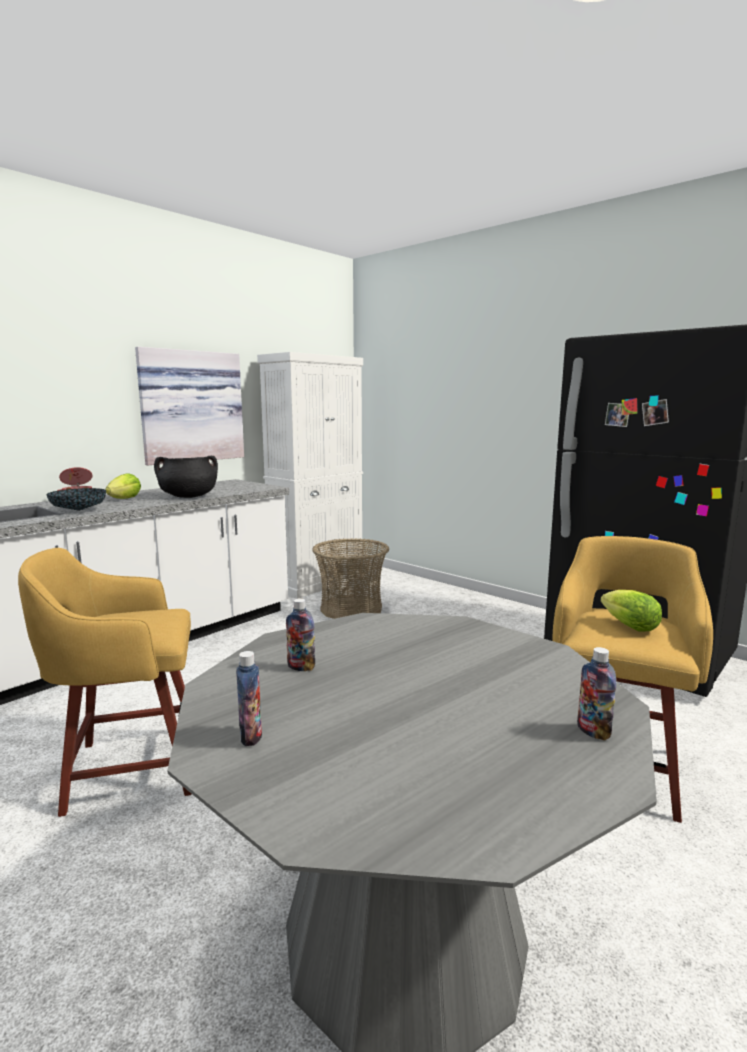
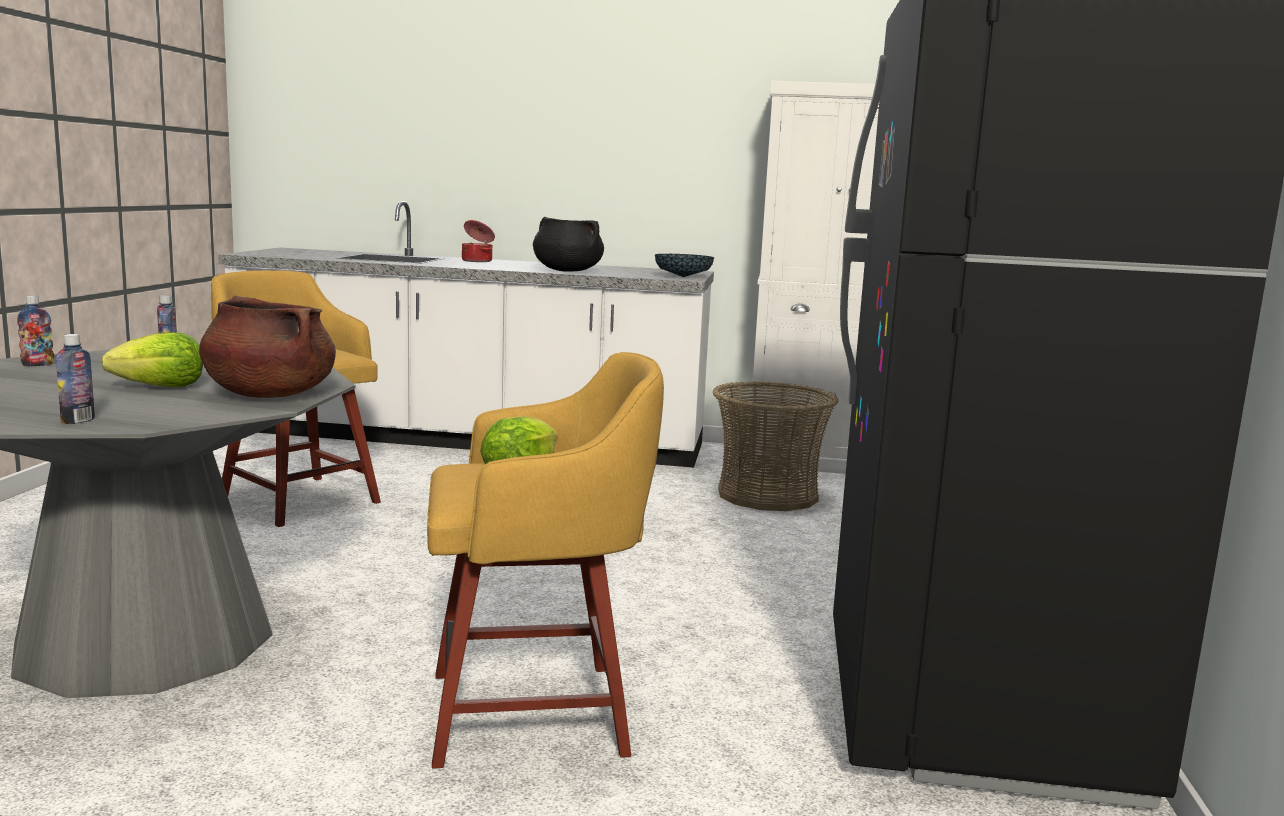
camera: 55 degrees right, 0 degrees up
bowl [46,488,106,511] -> bowl moved to [655,254,714,277]
lettuce [105,473,141,499] -> lettuce moved to [102,332,203,387]
picture [135,347,244,465] -> none
none -> brown cooking pot [199,296,336,398]

